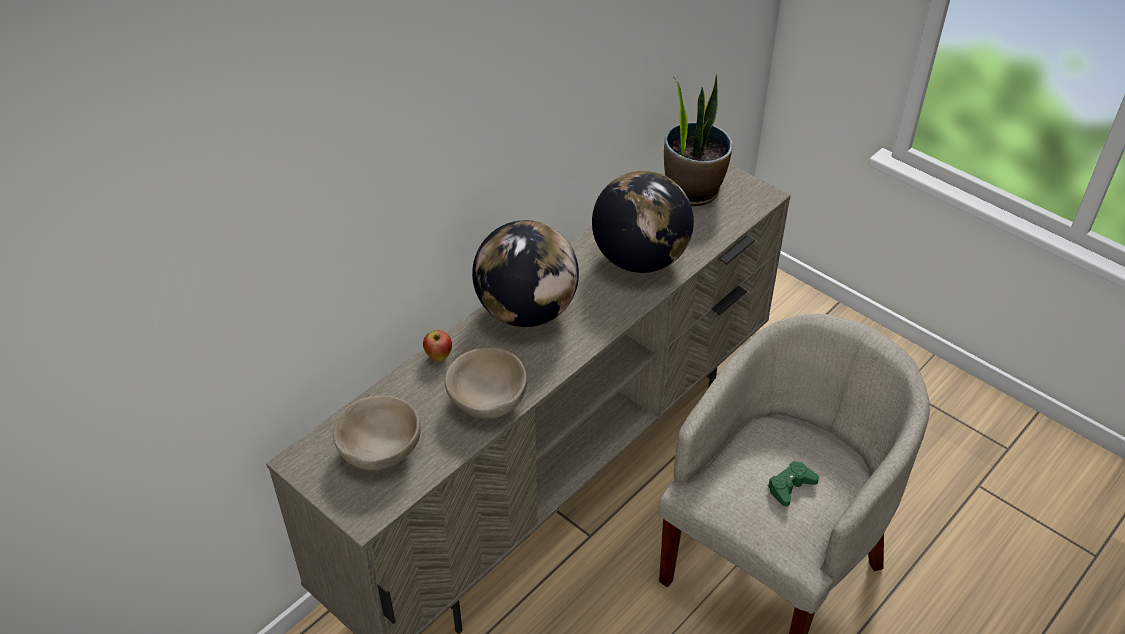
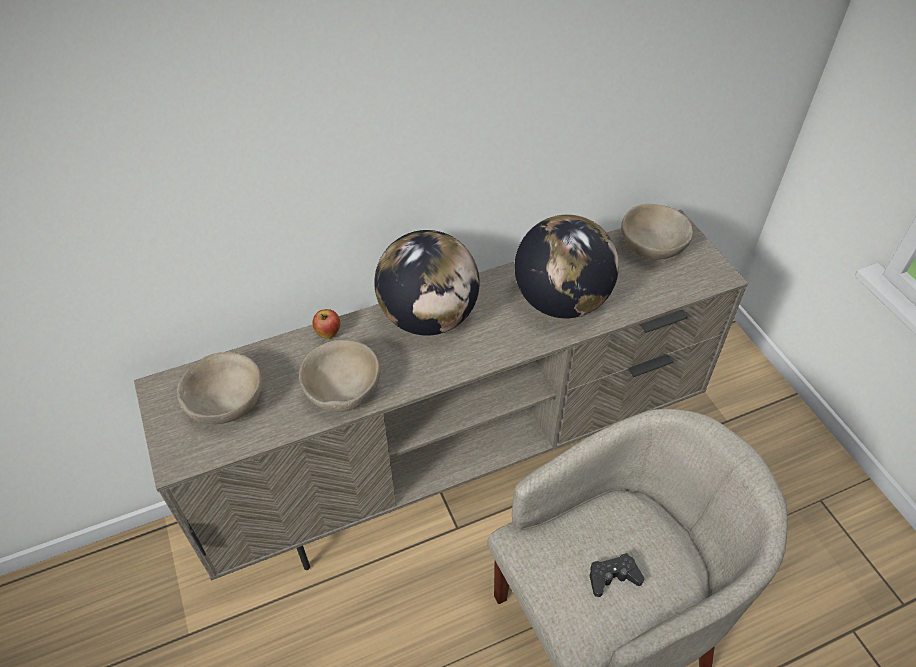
camera: 25 degrees right, 5 degrees up
potted plant [664,74,733,206] -> beige bowl [621,204,693,260]
green game controller [768,461,819,506] -> black game controller [590,553,644,597]

